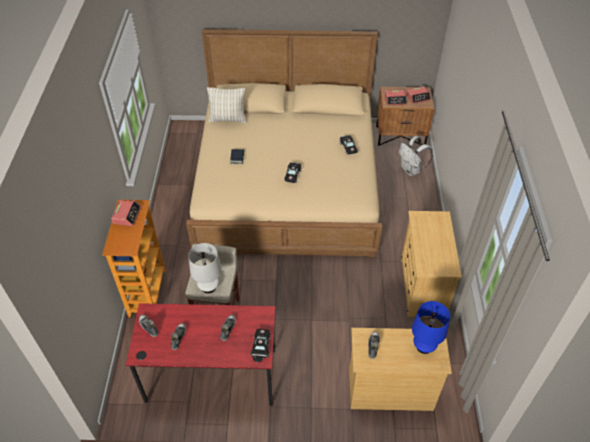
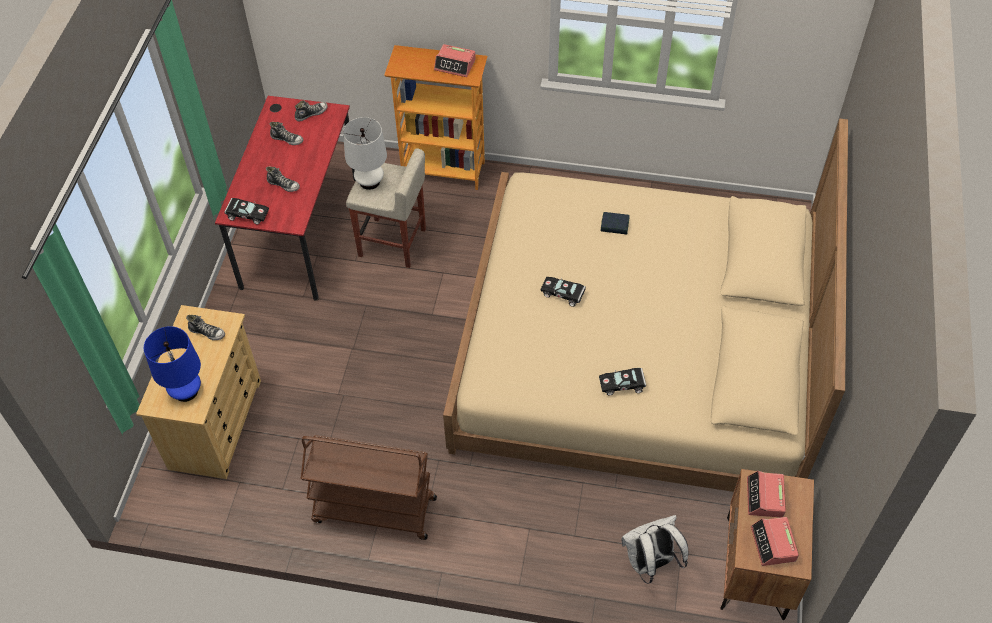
camera: 100 degrees right, 5 degrees up
pillow [207,87,246,123] -> none
beige dresser [401,211,462,317] -> brown cart [301,435,437,540]

